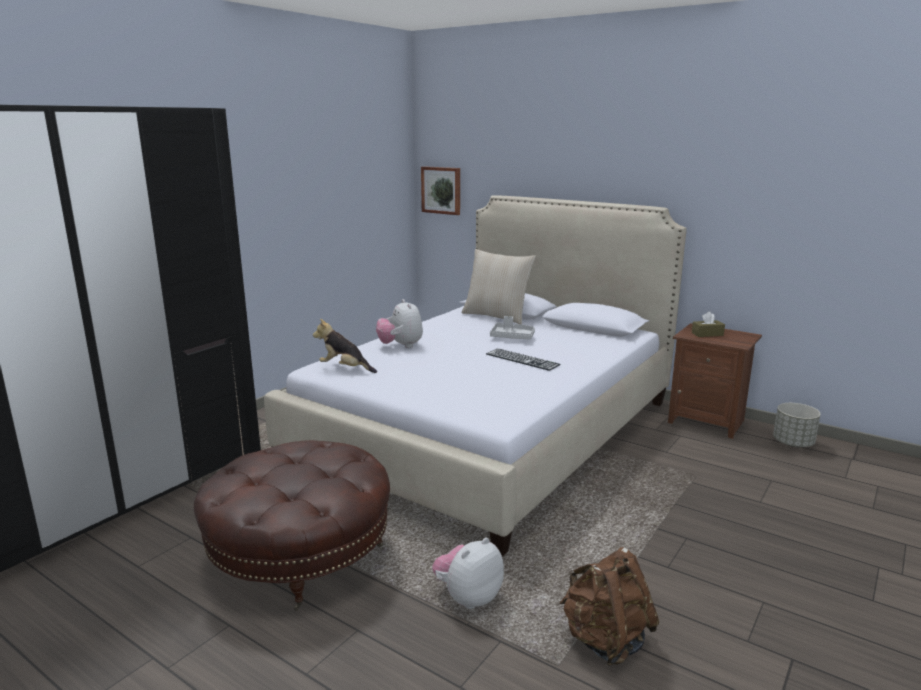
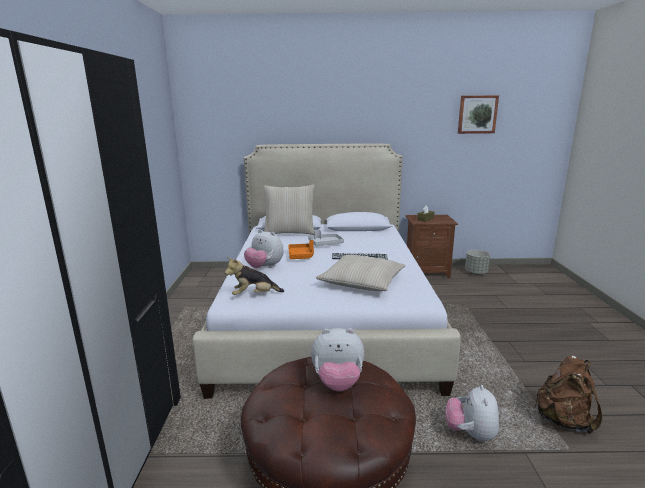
camera: 35 degrees left, 0 degrees up
picture [421,166,460,215] -> picture moved to [458,95,499,134]
none -> orange tray [288,240,314,259]
none -> plush toy [311,328,364,391]
none -> beige pillow [316,255,406,291]

